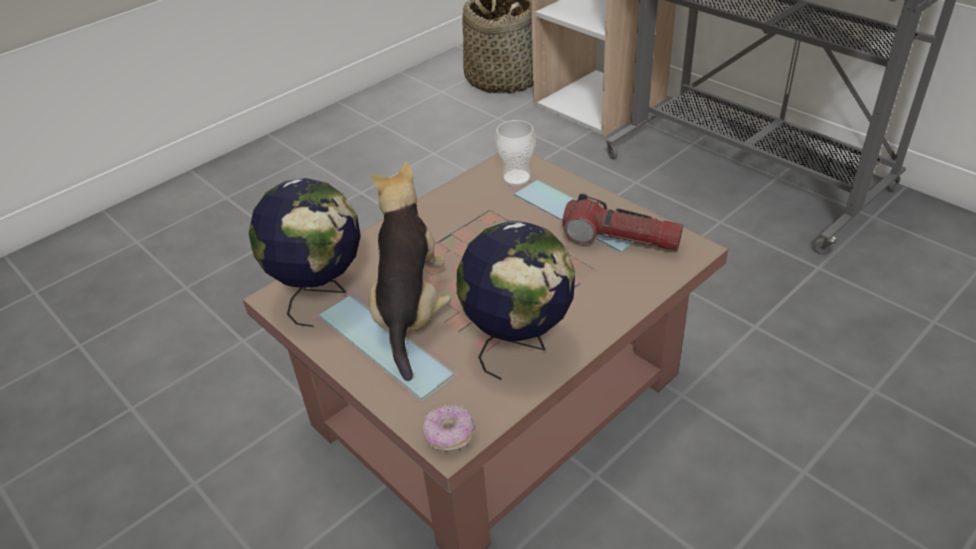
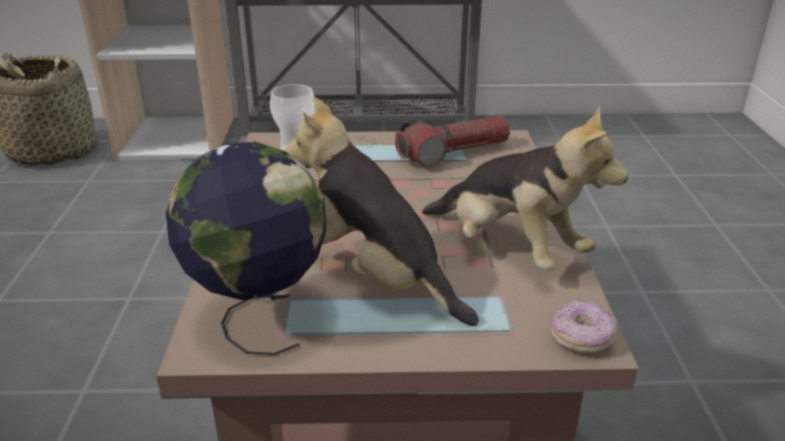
camera: 50 degrees left, 10 degrees down
globe [456,221,575,380] -> plush toy [422,106,628,270]

